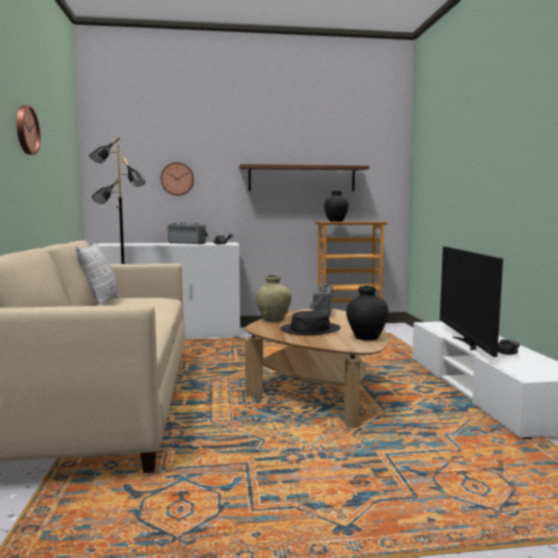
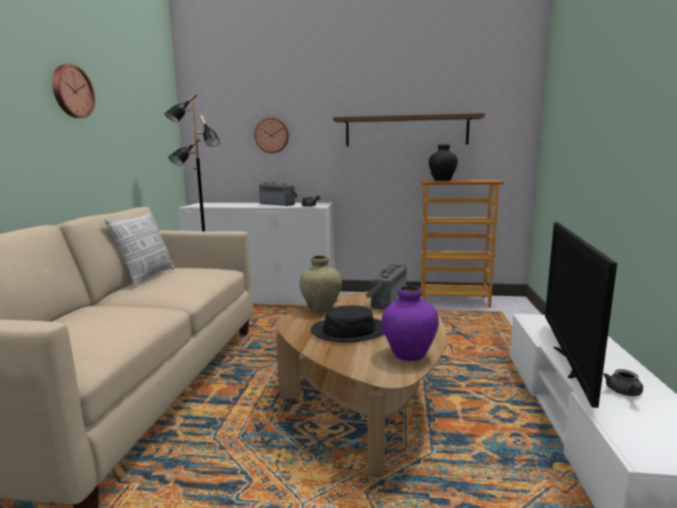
camera: 15 degrees right, 5 degrees up
black vase [346,286,389,341] -> purple vase [381,286,439,361]

